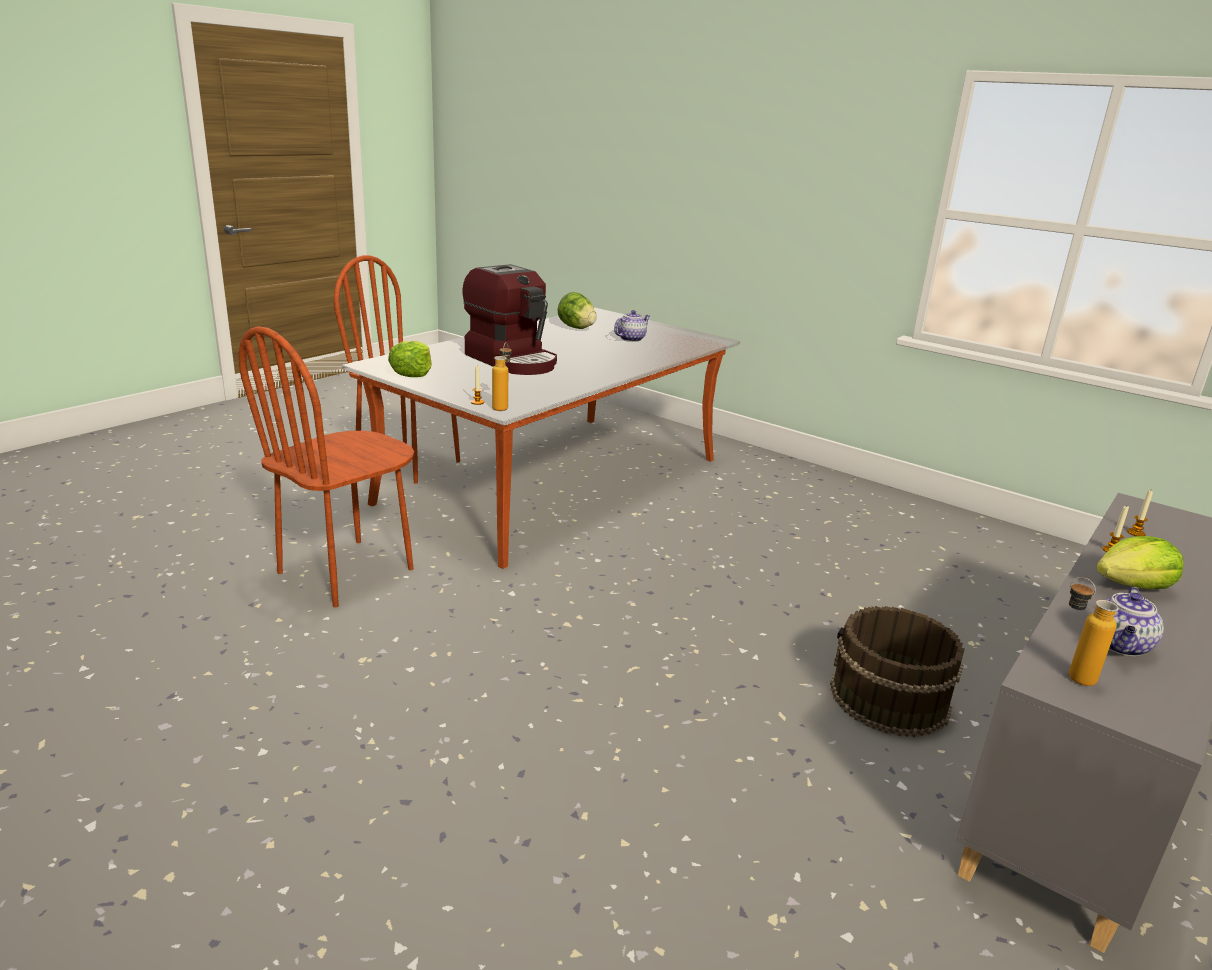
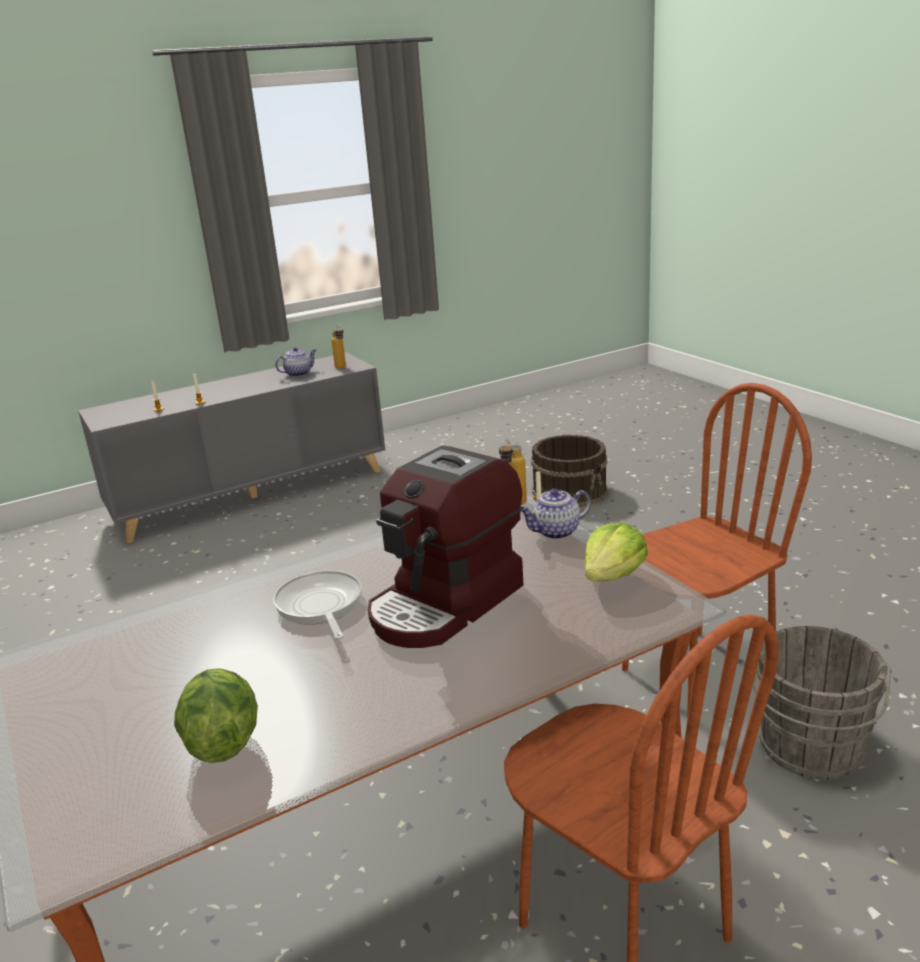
camera: 155 degrees left, 0 degrees up
coffee machine [462,264,557,375] -> coffee machine turned 120 degrees counterclockwise [368,446,523,648]
teapot [614,310,650,342] -> teapot moved to [521,488,591,539]
brown bucket [830,606,965,737] -> brown bucket moved to [531,434,607,507]
lettuce [1096,536,1184,589] -> none
none -> frying pan [273,570,362,640]
none -> grey bucket [753,626,891,780]

